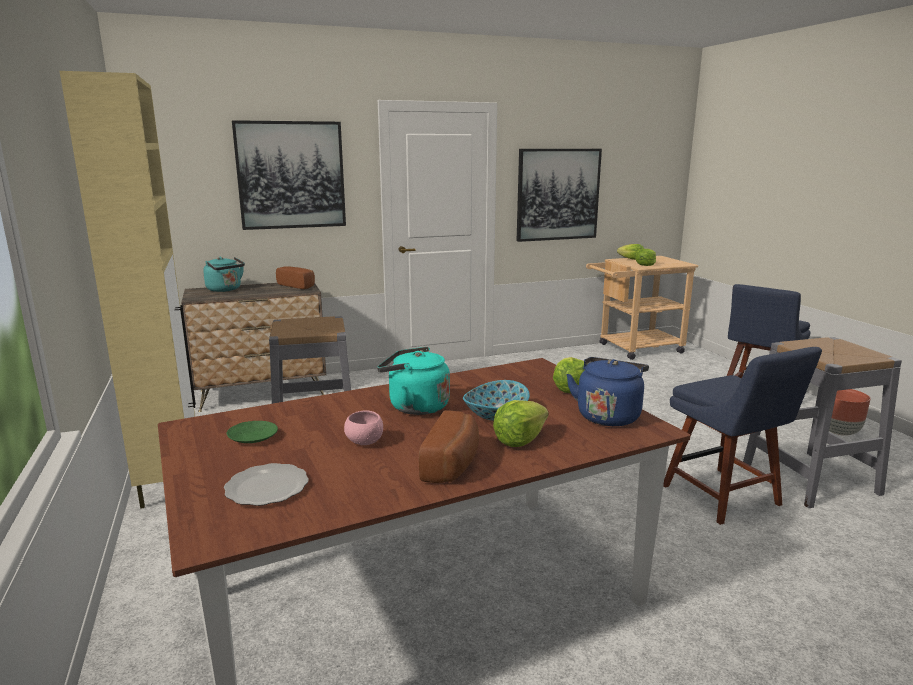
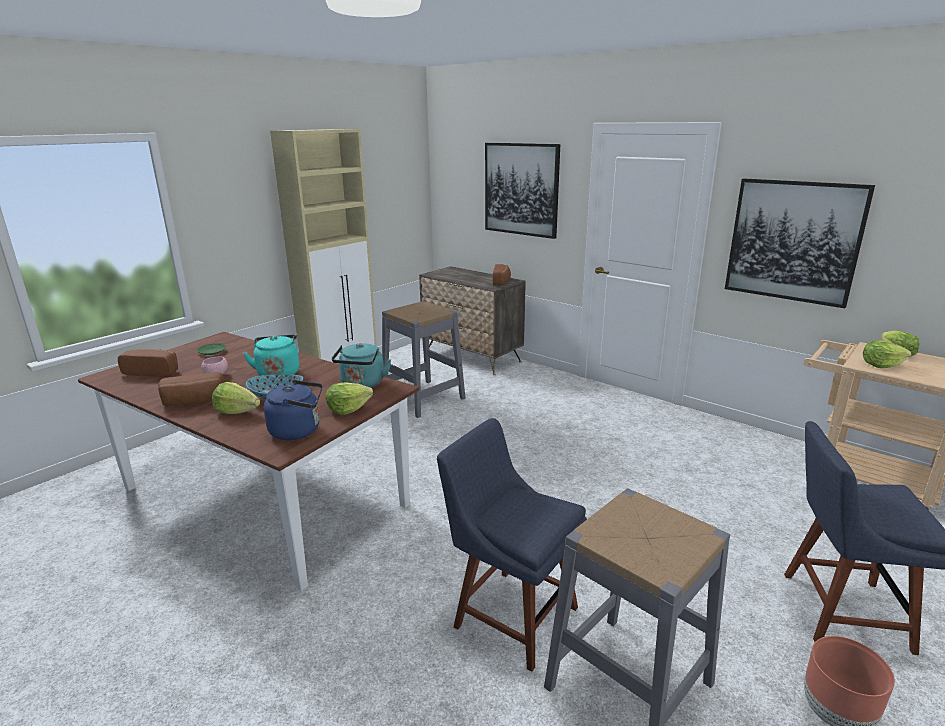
camera: 60 degrees right, 5 degrees up
turquoise kettle [203,257,245,292] -> turquoise kettle moved to [332,343,391,388]
plate [224,463,309,506] -> bread [118,349,178,377]
blue chair [663,347,822,525] -> blue chair turned 90 degrees clockwise [437,418,587,672]

